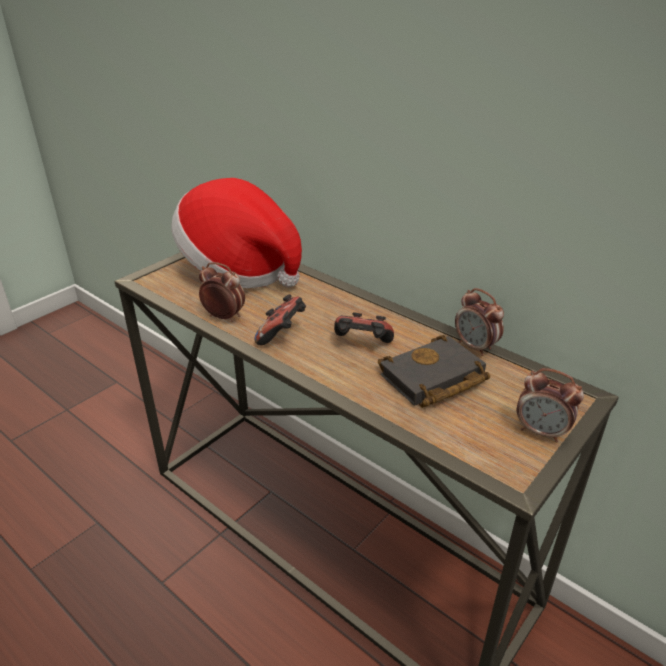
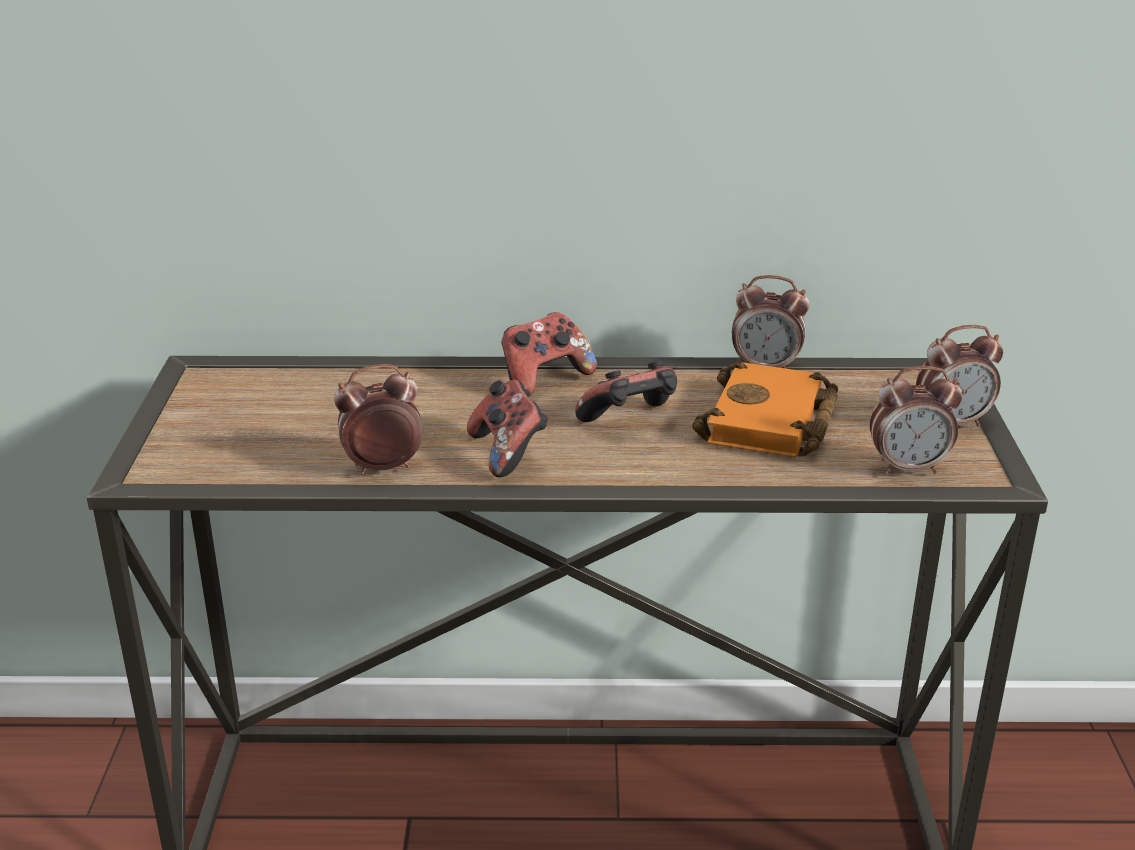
camera: 40 degrees left, 5 degrees down
hat [171,178,302,288] -> none
black book [378,335,490,408] -> orange book [692,361,838,458]
none -> game controller [501,312,597,397]
none -> alarm clock [870,366,963,474]

